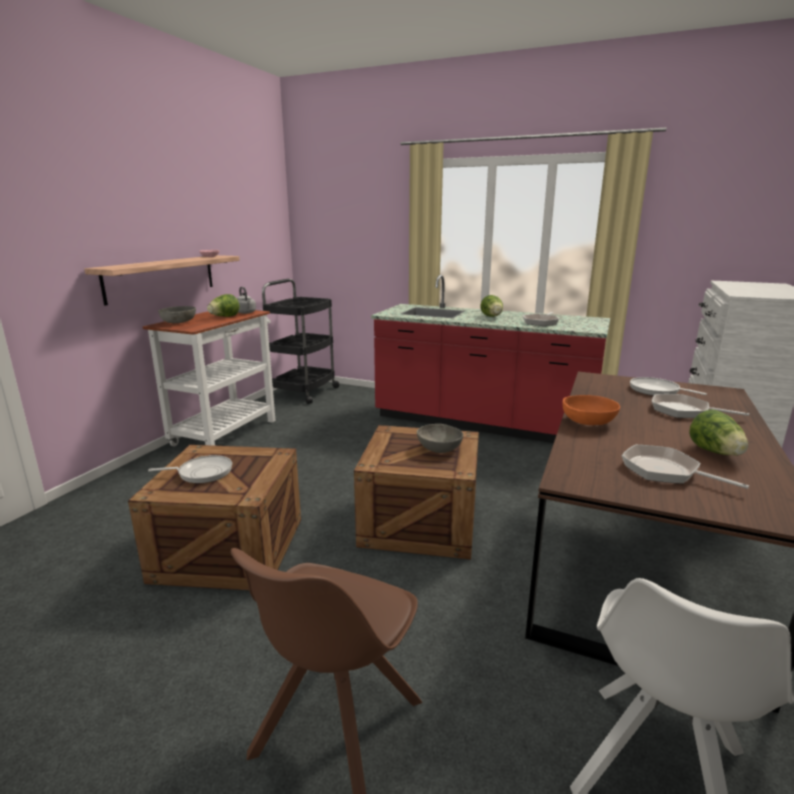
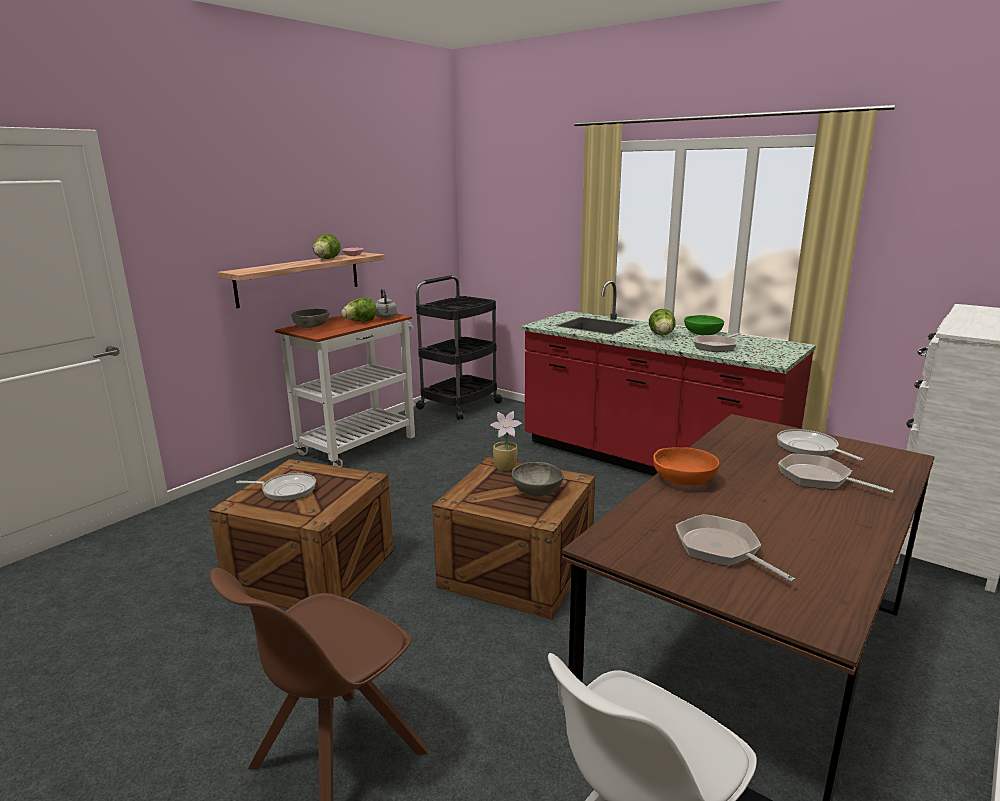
camera: 15 degrees right, 0 degrees up
lettuce [689,409,748,456] -> lettuce moved to [313,234,341,259]
none -> potted plant [490,411,522,471]
none -> green bowl [684,315,724,335]

